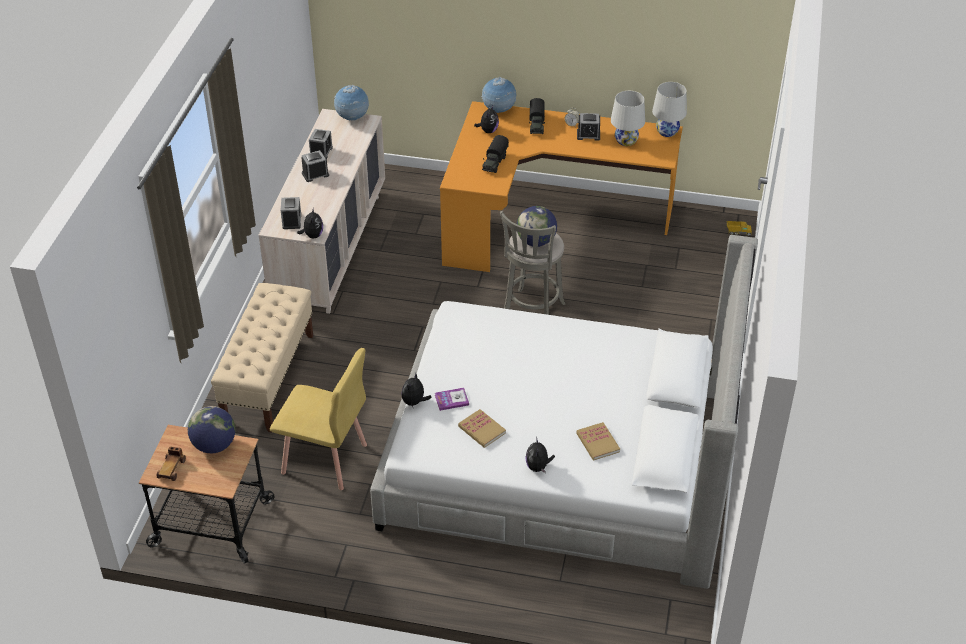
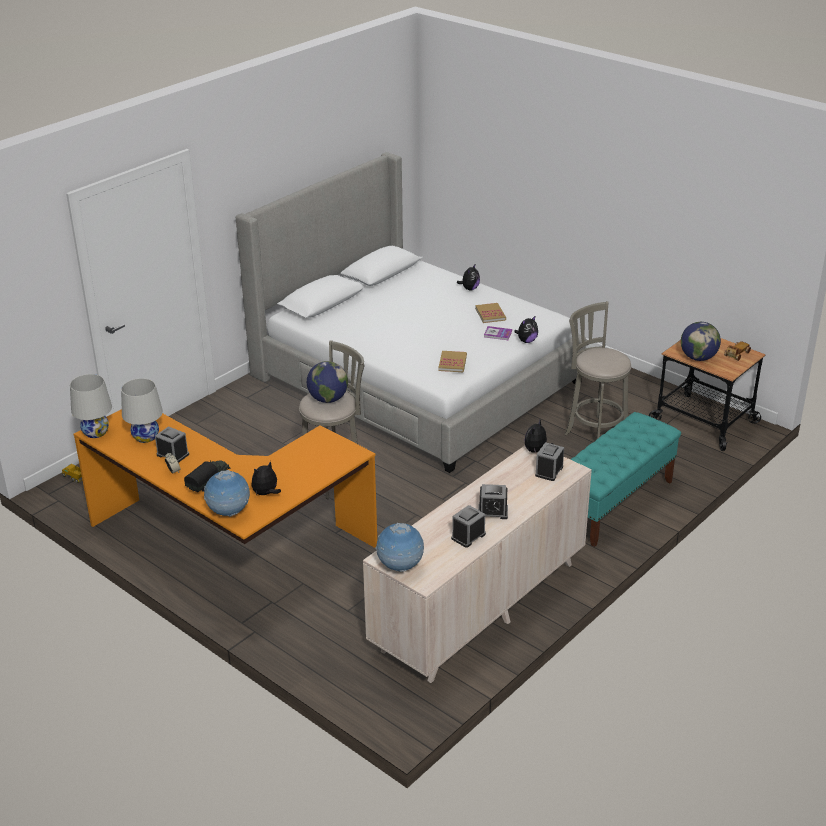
camera: 150 degrees left, 10 degrees down
beige bench [211,283,313,432] -> turquoise bench [570,412,681,547]
yellow chair [270,348,367,490] -> grey stool [565,301,631,439]
toy truck [482,135,509,173] -> none
book [576,422,620,461] -> book moved to [438,351,467,372]

